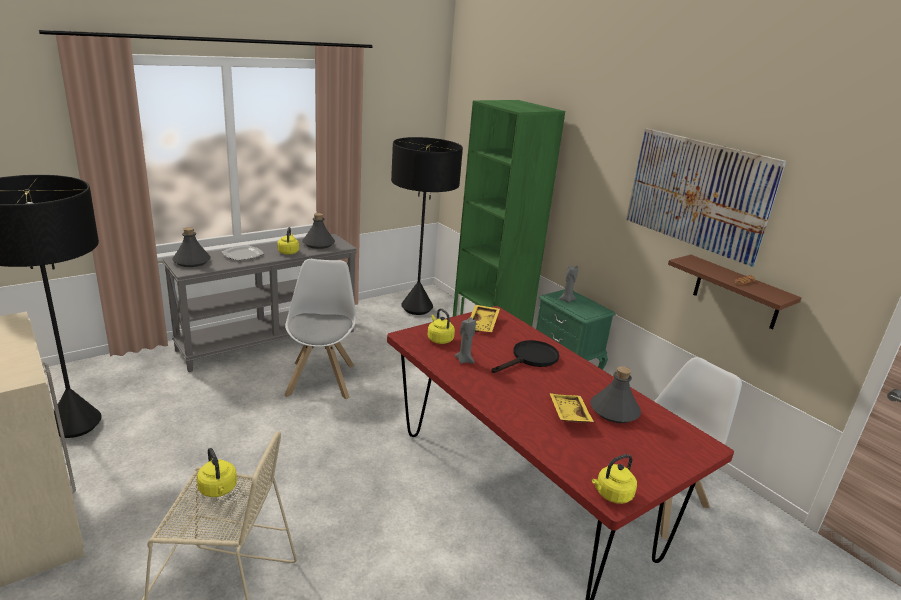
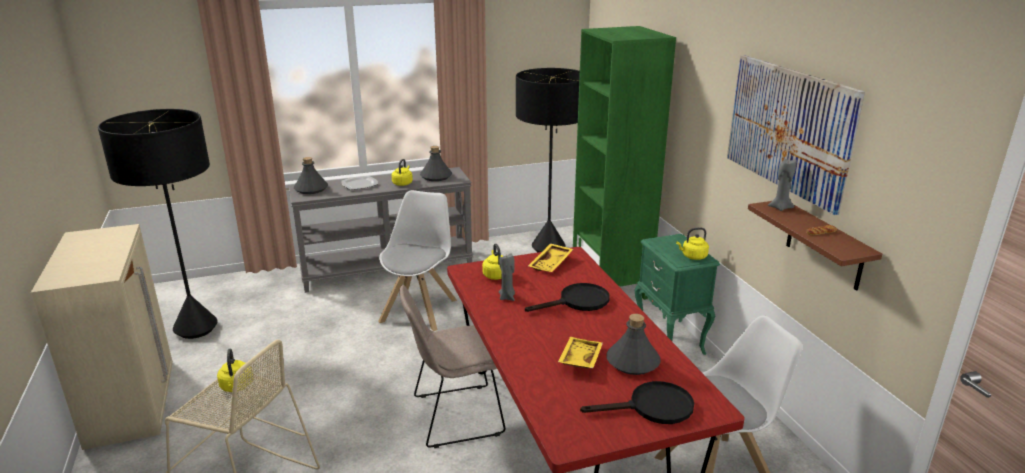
camera: 20 degrees right, 0 degrees up
grey candle [559,266,578,303] -> grey candle moved to [768,159,797,211]
yellow kettle [592,454,637,504] -> yellow kettle moved to [676,228,709,260]
none -> beige chair [400,285,505,448]
none -> black frying pan [580,381,694,424]

